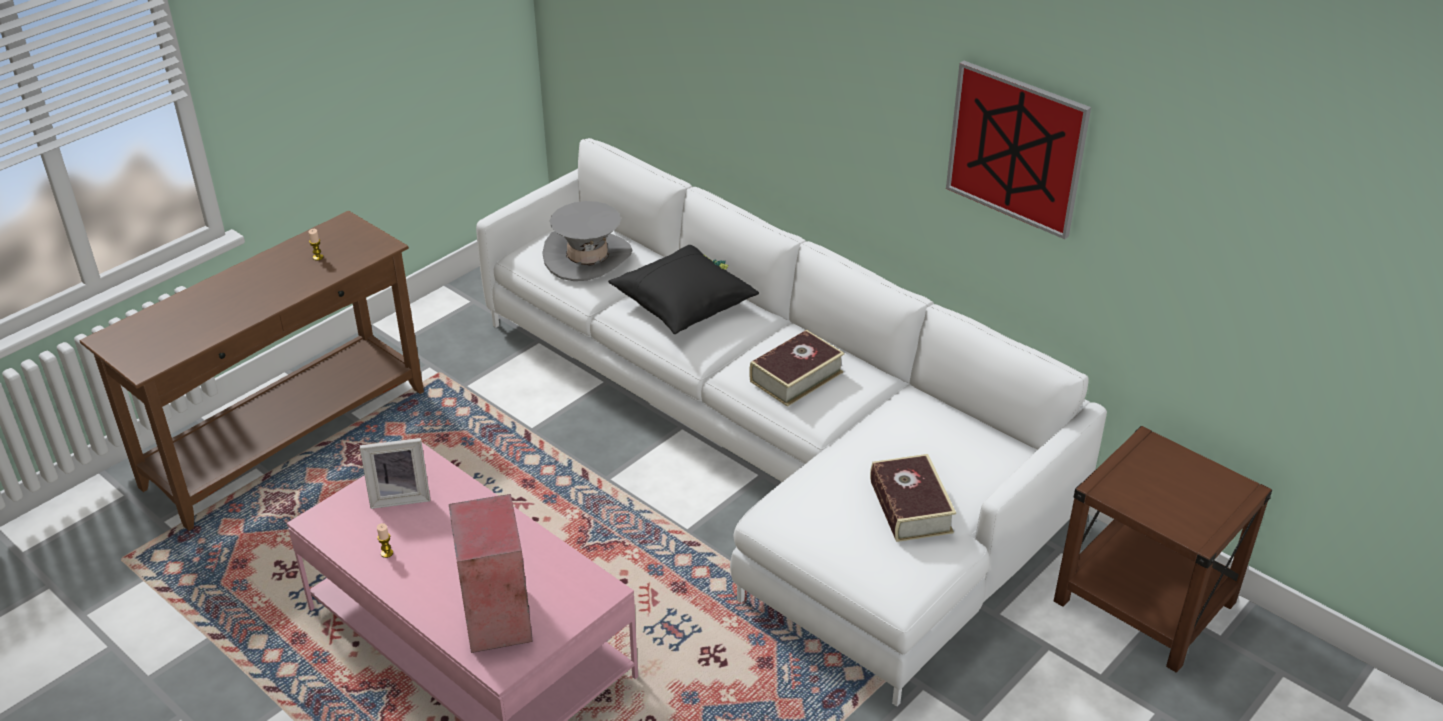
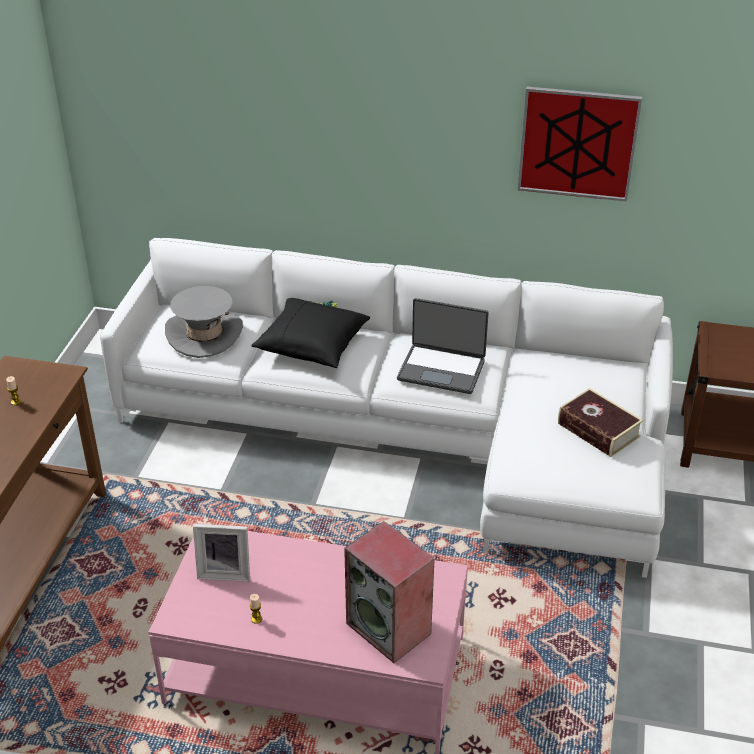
camera: 30 degrees left, 0 degrees up
picture frame [360,438,430,509] -> picture frame turned 45 degrees clockwise [193,524,250,582]
book [749,330,844,407] -> laptop [397,298,489,394]

